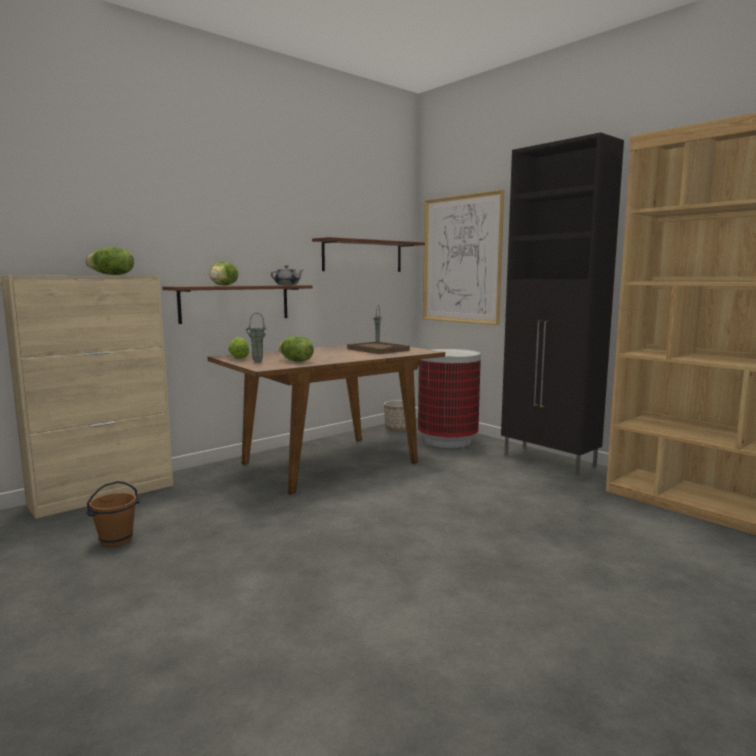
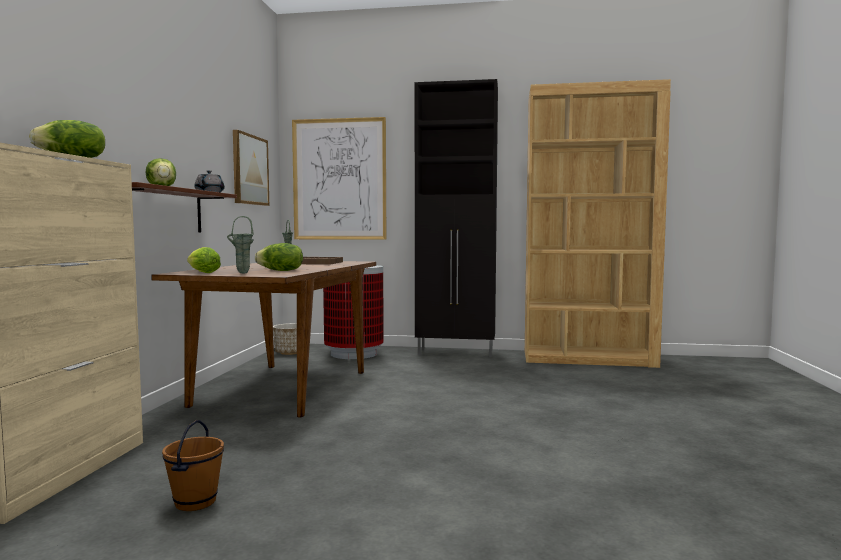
camera: 40 degrees left, 5 degrees down
brown shelf [312,237,425,272] -> picture [233,130,269,206]

